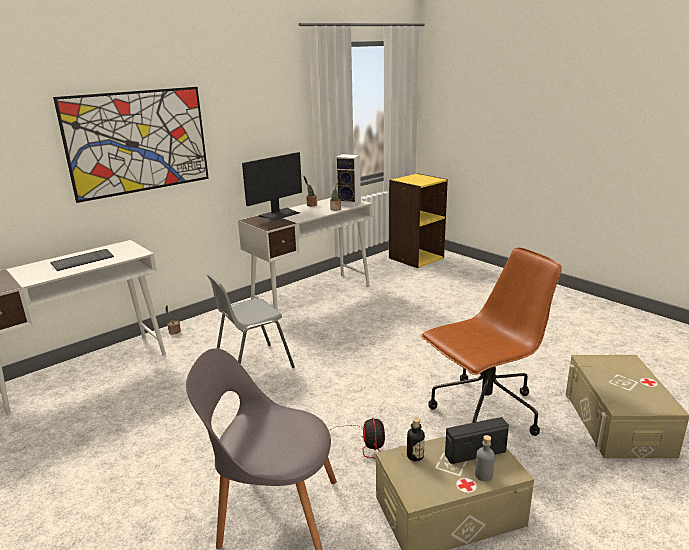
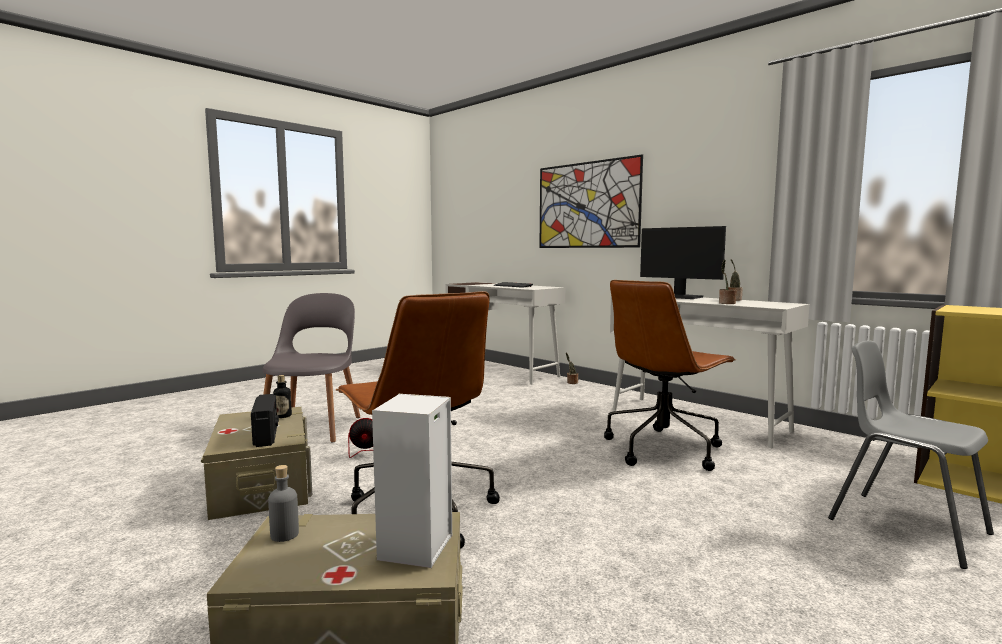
camera: 85 degrees right, 15 degrees down
grey chair [207,274,295,368] -> grey chair moved to [828,340,994,569]
speaker [335,154,361,207] -> speaker moved to [372,394,452,568]
grey bottle [475,435,495,481] -> grey bottle moved to [268,465,299,542]
none -> brown office chair [604,280,736,471]

